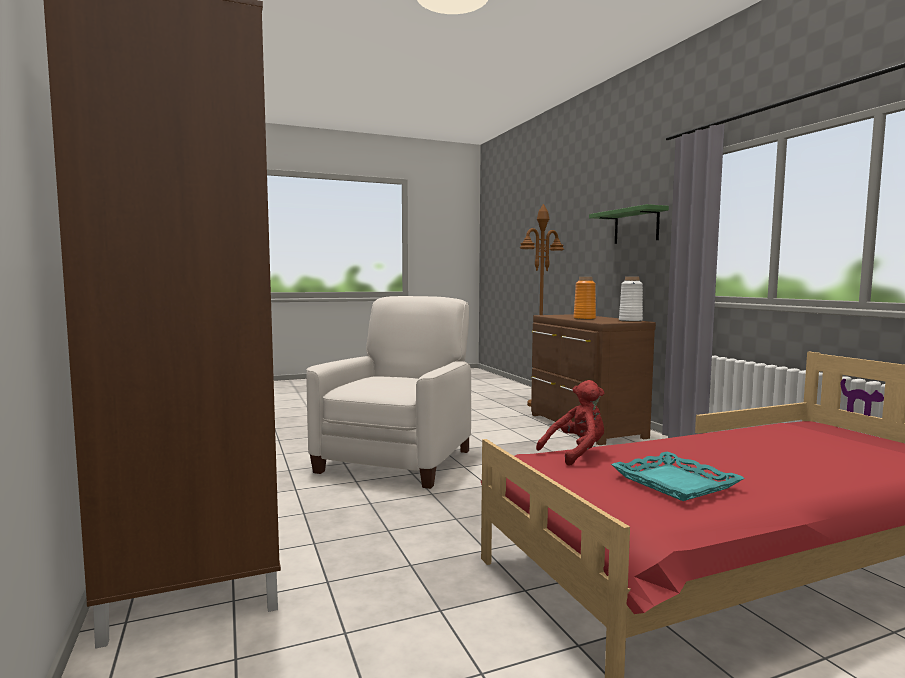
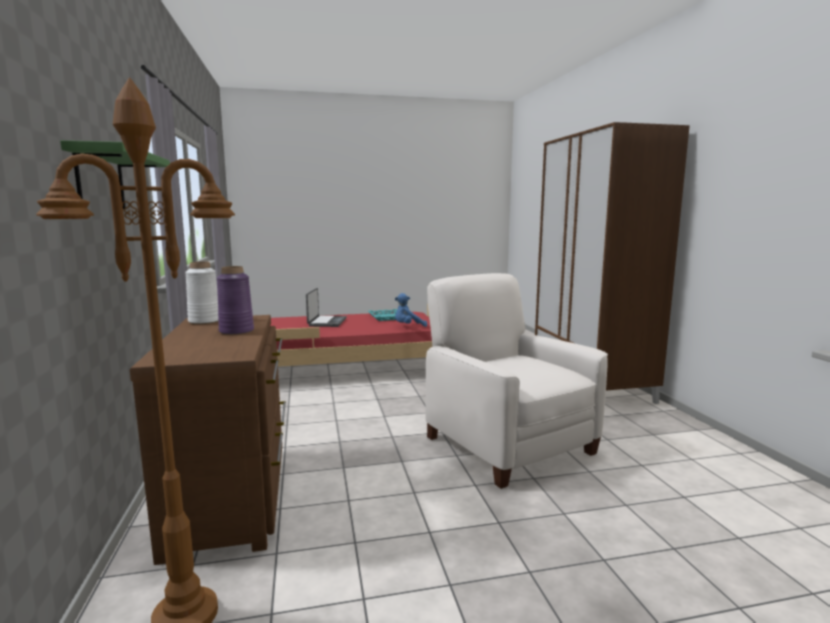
camera: 170 degrees left, 5 degrees up
white armchair [306,296,471,489] -> white armchair turned 120 degrees clockwise [425,273,608,489]
red plush toy [536,380,604,466] -> blue plush toy [395,293,427,327]
orange vase [574,277,596,320] -> purple vase [217,266,254,335]
none -> laptop [306,288,347,327]

